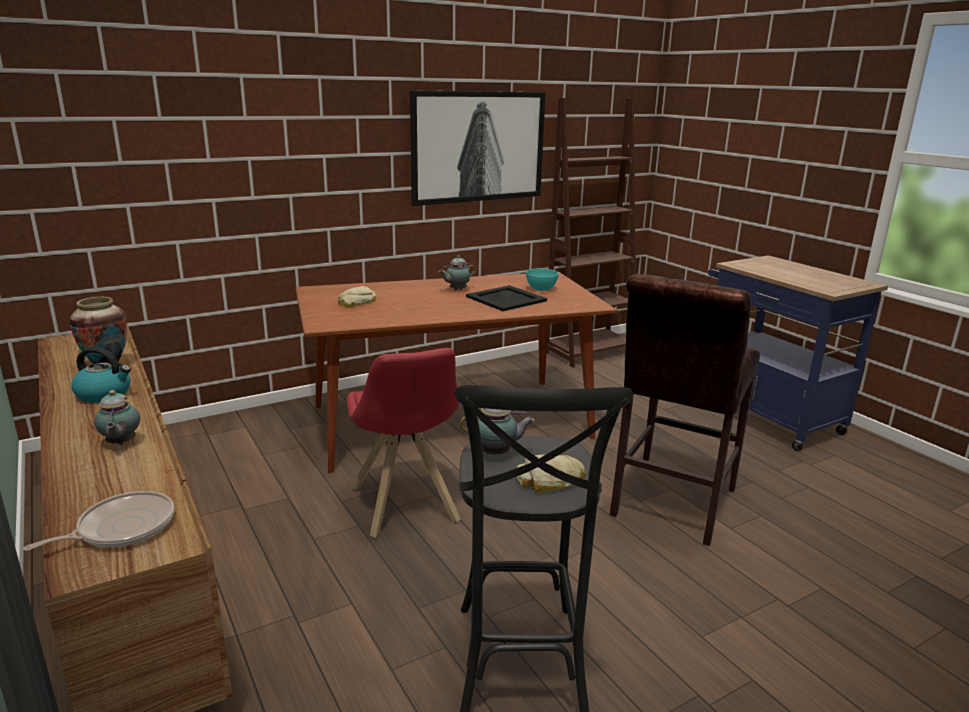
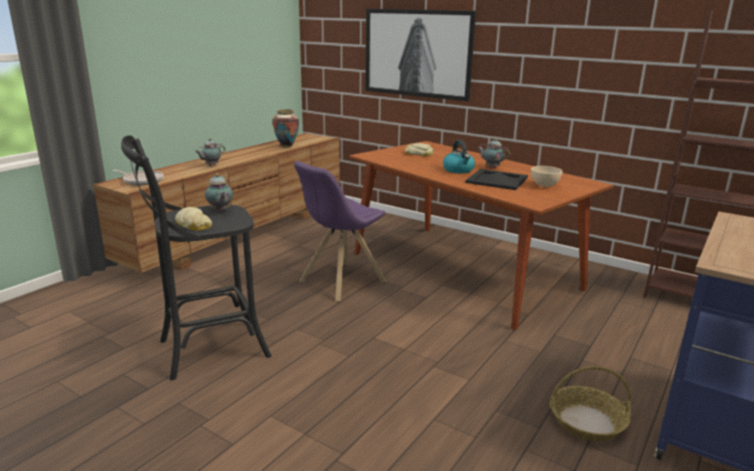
camera: 65 degrees right, 0 degrees up
kettle [71,347,131,403] -> kettle moved to [443,140,475,173]
red chair [347,348,461,538] -> purple chair [294,161,386,302]
picture [410,90,546,206] -> picture moved to [365,9,476,101]
turquoise bowl [526,269,559,291] -> beige bowl [531,166,563,187]
brown stool [610,274,760,546] -> none
none -> basket [550,366,631,441]

